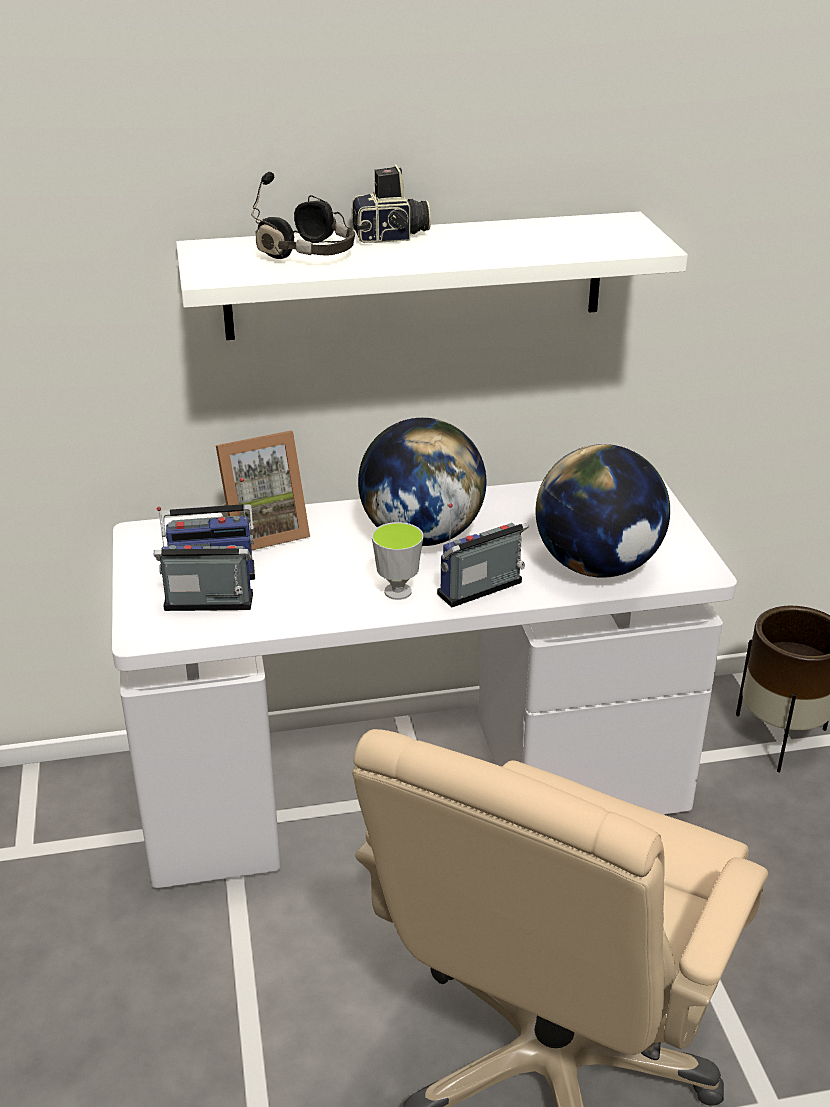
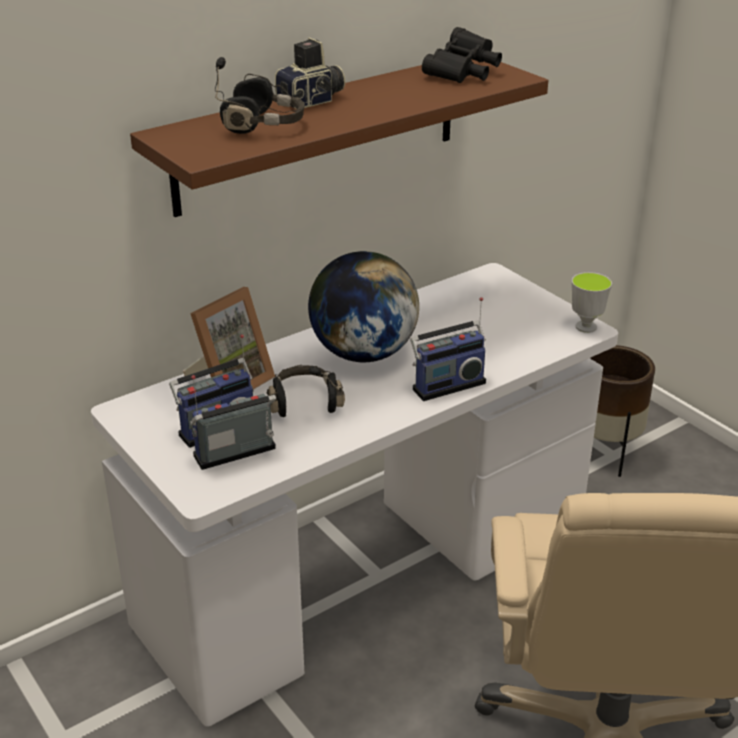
camera: 25 degrees left, 0 degrees up
white shelf [176,212,688,340] -> brown shelf [130,59,548,217]
cup [372,522,423,600] -> cup moved to [572,272,612,333]
radio [437,503,530,607] -> radio turned 150 degrees counterclockwise [410,297,486,401]
globe [536,444,670,578] -> none
none -> black headphones [267,365,345,417]
none -> black binoculars [422,27,502,83]

